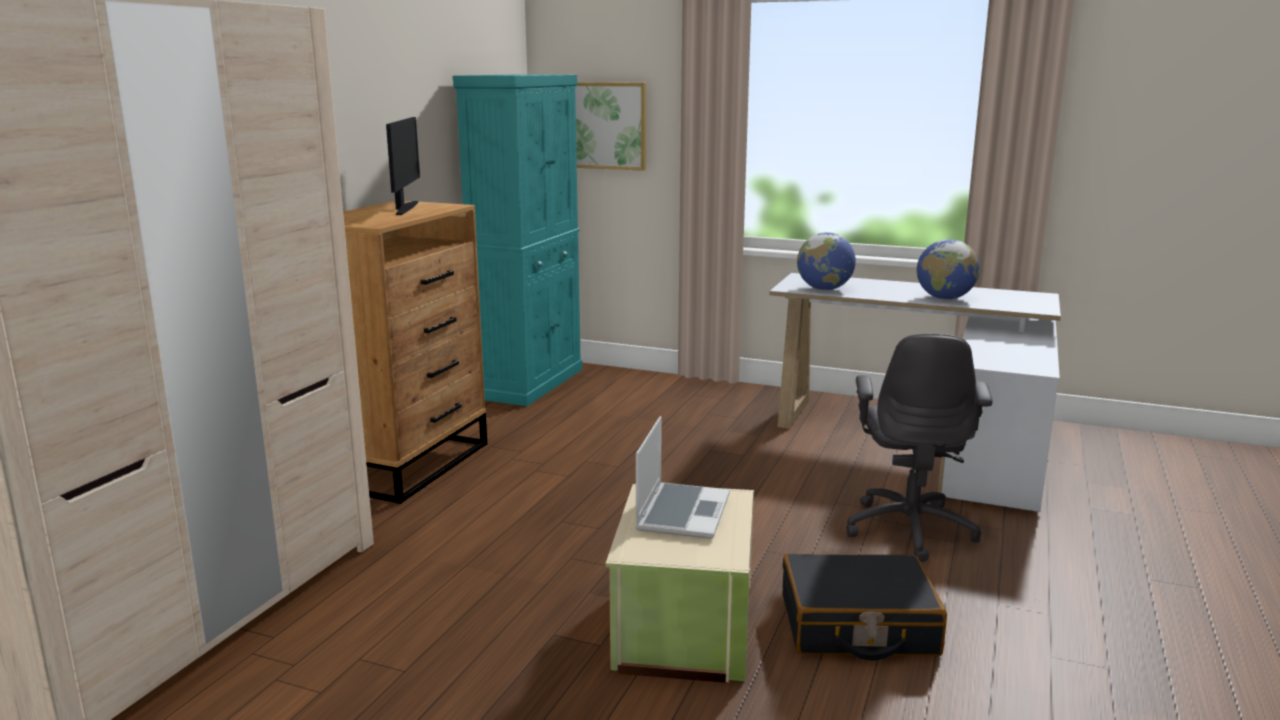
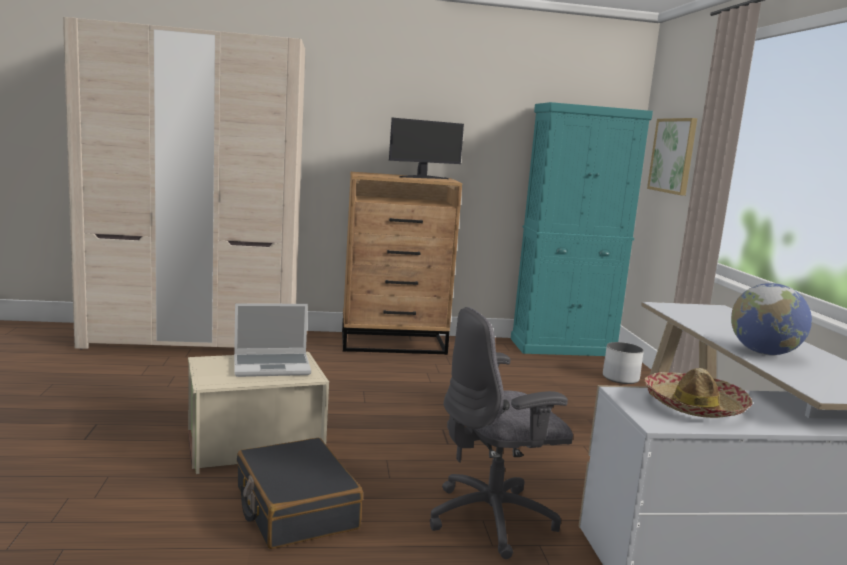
camera: 60 degrees right, 5 degrees down
globe [797,232,856,290] -> none
none -> white planter [603,342,644,384]
none -> hat [644,368,753,418]

